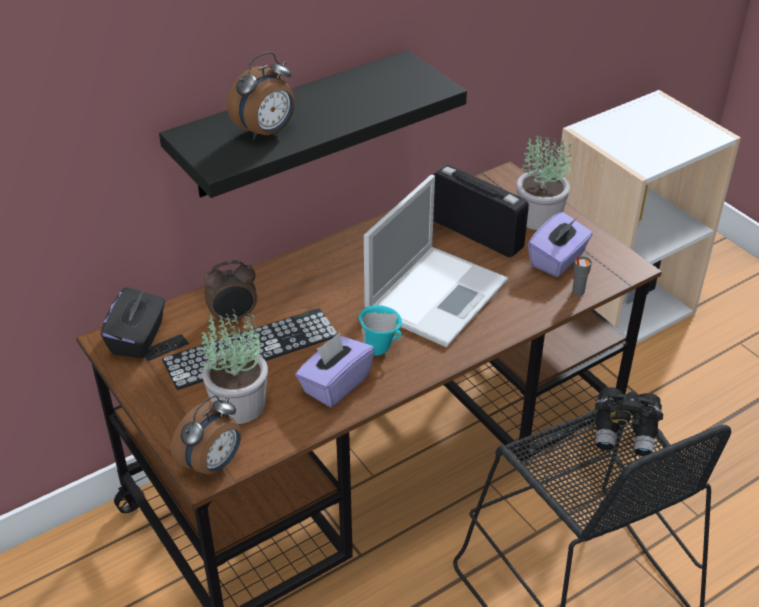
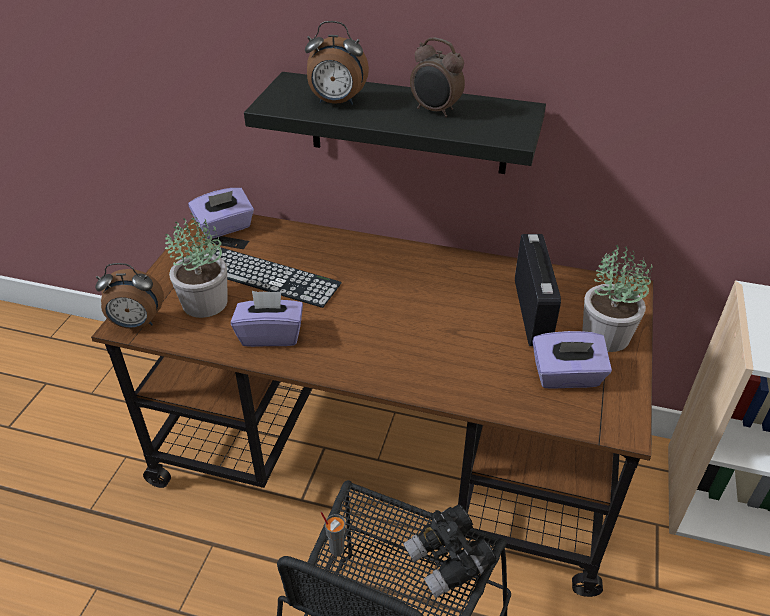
camera: 50 degrees right, 0 degrees up
black tissue box [101,287,165,358] -> purple tissue box [188,188,254,239]
alarm clock [204,260,257,324] -> alarm clock moved to [410,37,465,117]
turquoise mug [359,305,402,356] -> none
laptop [364,175,508,347] -> none
grey cup [572,255,592,296] -> grey cup moved to [321,512,345,556]

